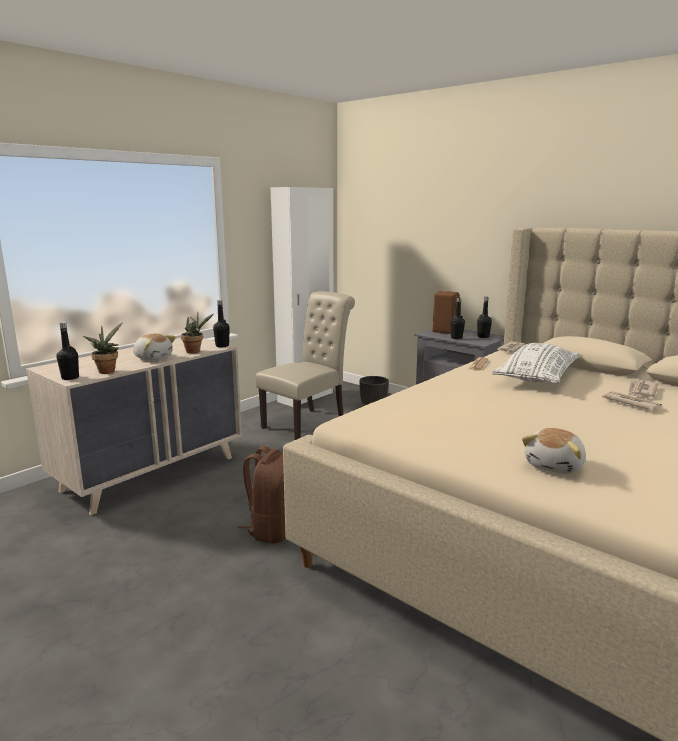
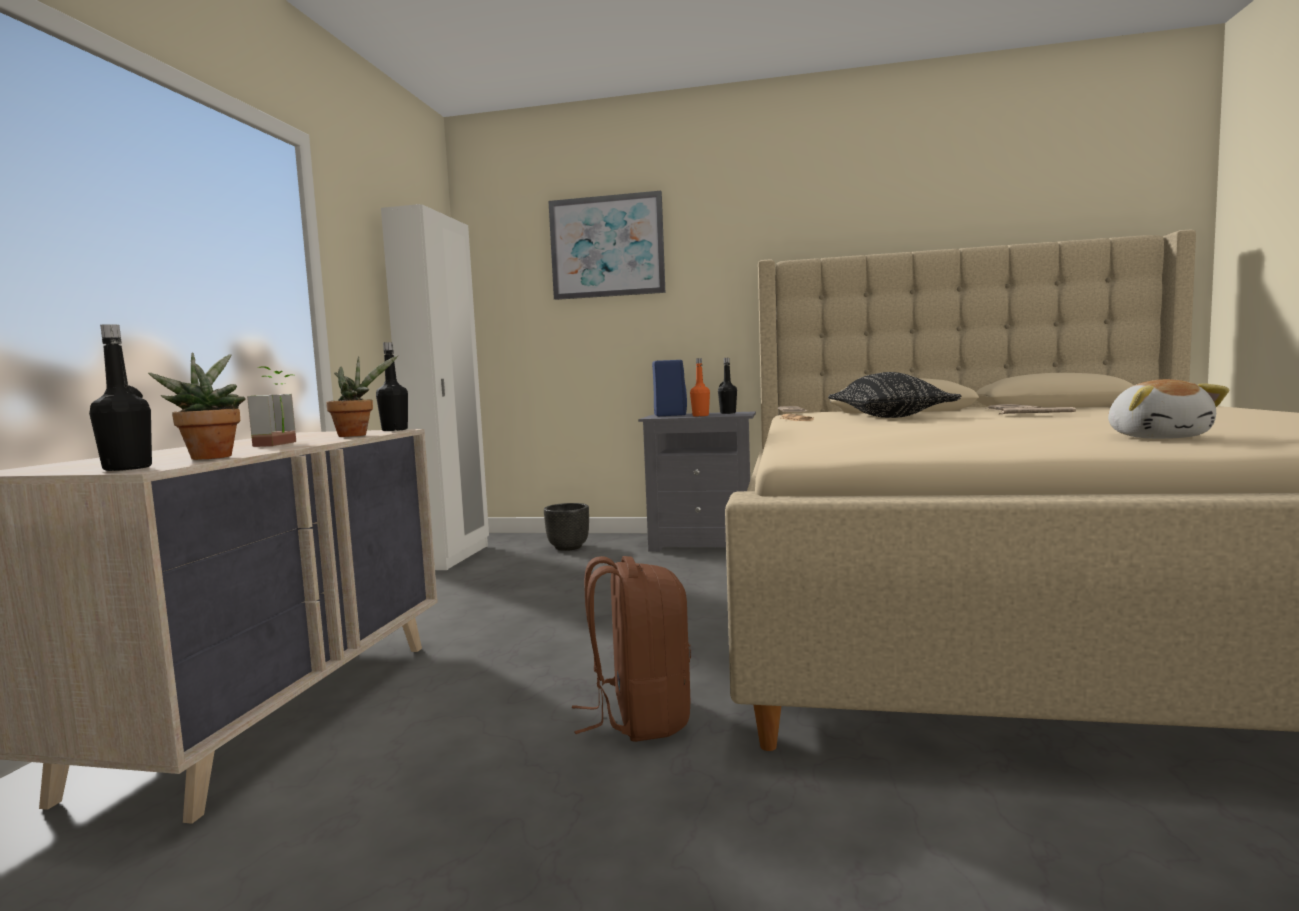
camera: 30 degrees left, 10 degrees down
plush toy [133,333,176,360] -> potted plant [247,366,296,447]
beige chair [255,291,355,440] -> none
brown speaker [432,291,459,334] -> blue speaker [652,360,687,416]
black bottle [450,298,465,339] -> orange bottle [690,358,710,416]
white pillow [492,343,580,383] -> black pillow [828,372,961,418]
none -> picture [548,191,665,300]

